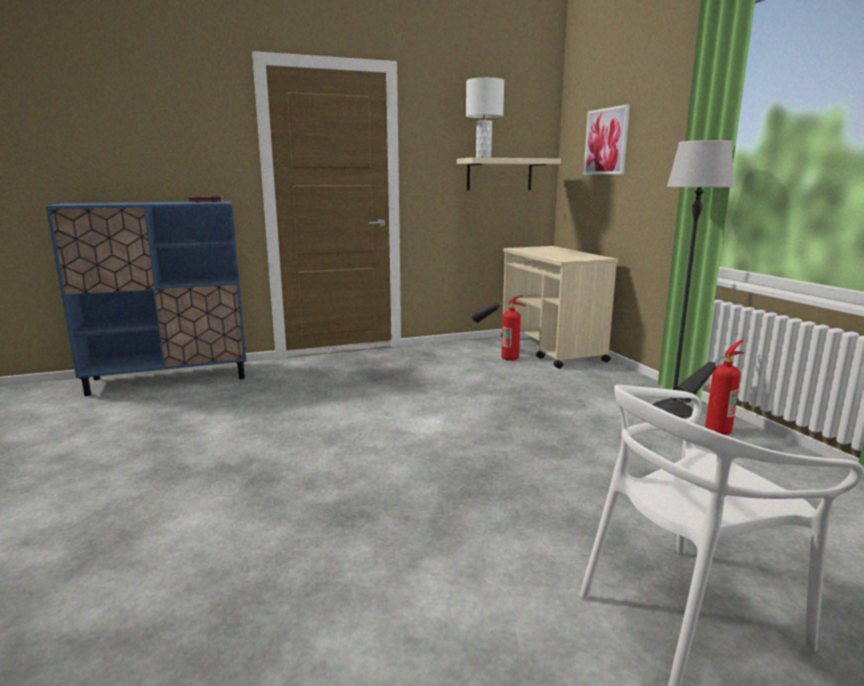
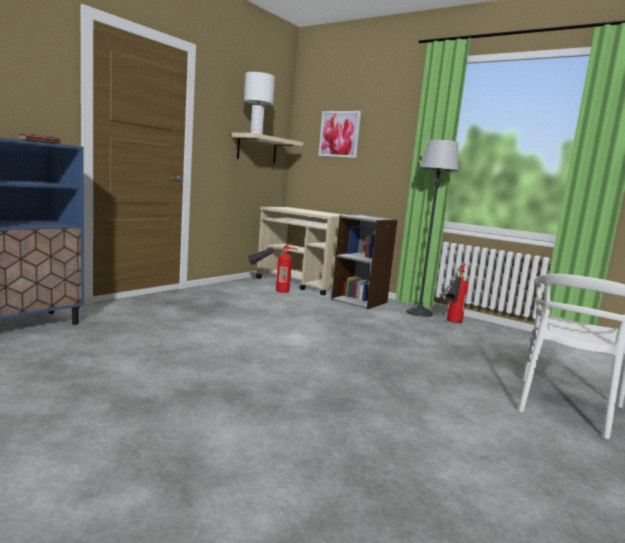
camera: 35 degrees left, 5 degrees down
none -> grey bookcase [331,215,398,309]

